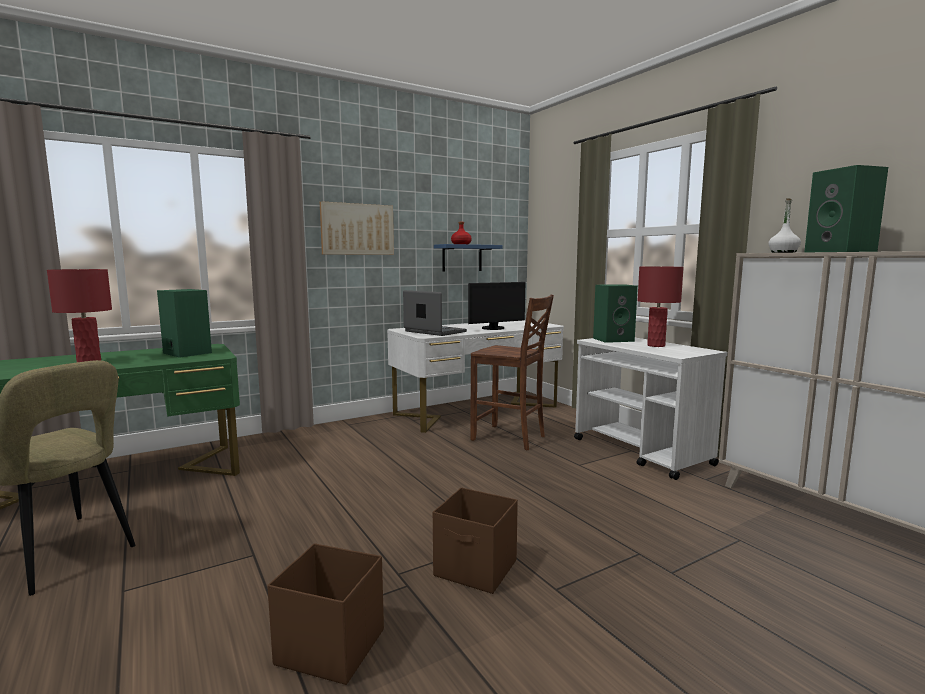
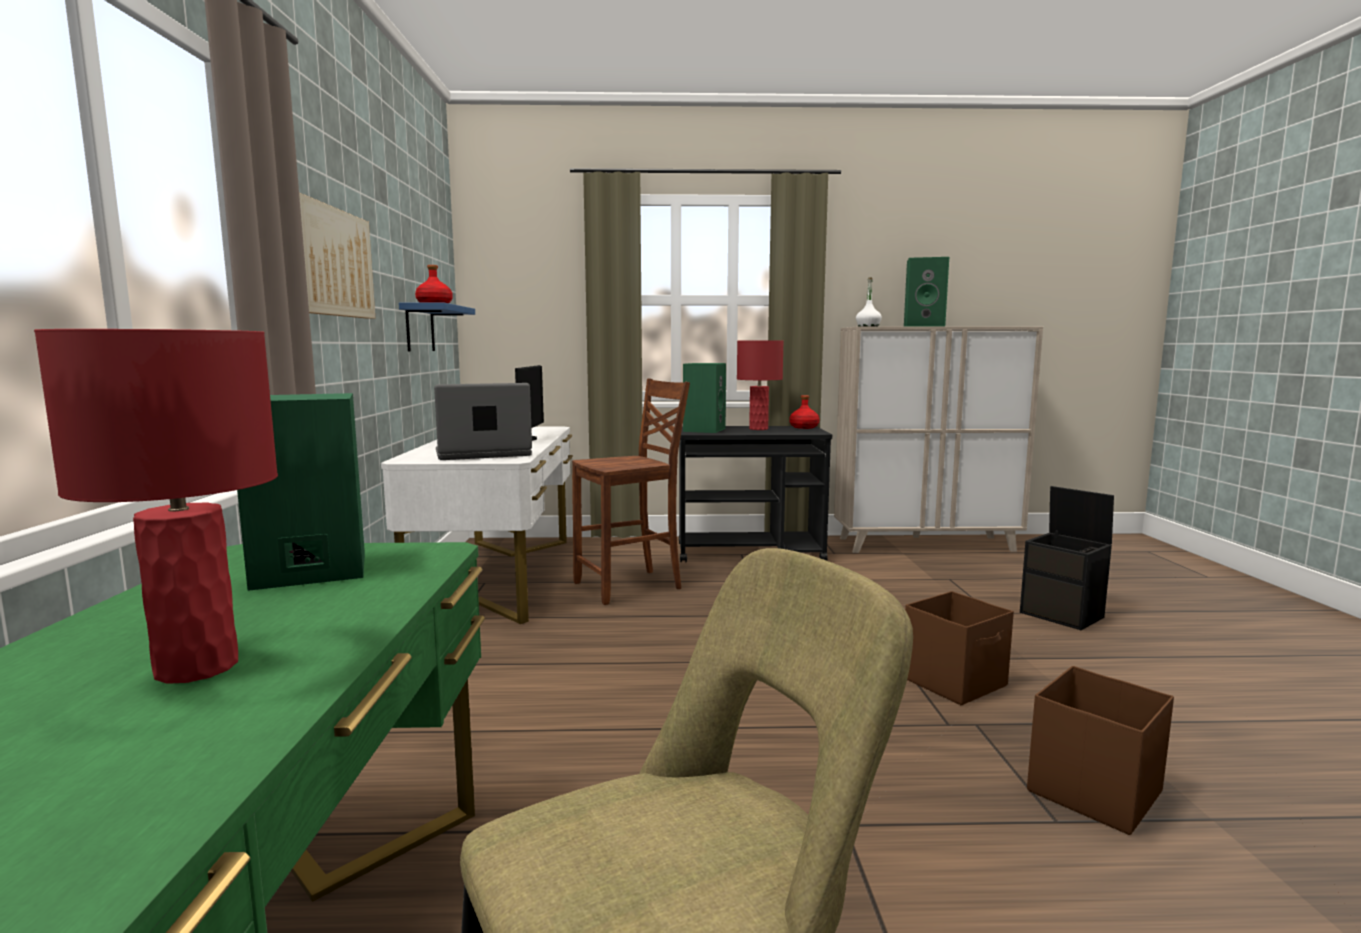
camera: 60 degrees left, 0 degrees up
white cart [574,338,727,480] -> black cart [679,426,832,563]
none -> red bottle [789,395,820,429]
none -> black storage box [1020,486,1114,630]

